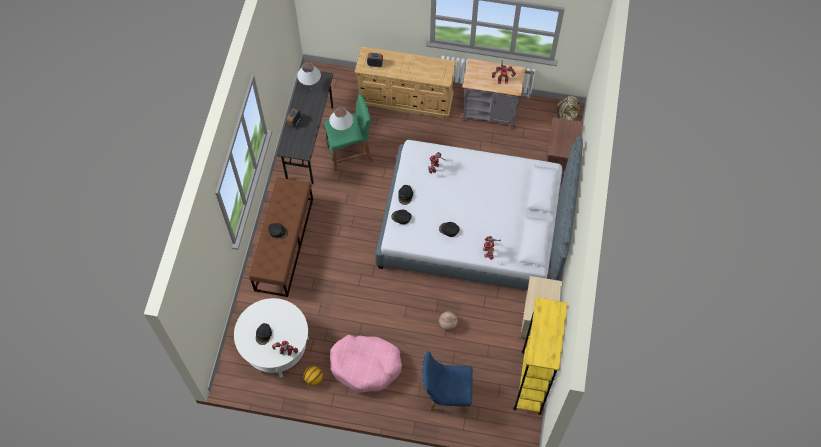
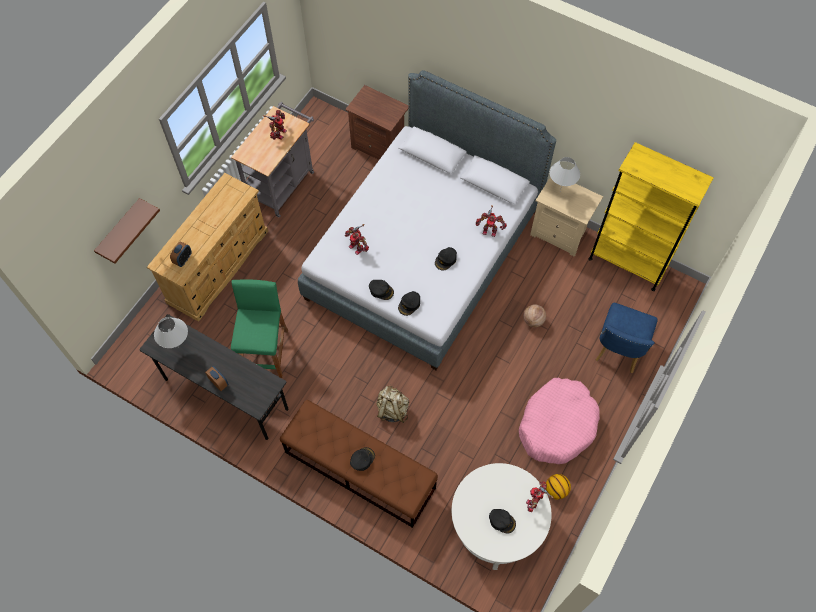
camera: 70 degrees left, 0 degrees up
white table lamp [329,108,354,131] -> white table lamp moved to [550,157,580,191]
beige backpack [556,96,580,121] -> beige backpack moved to [376,385,409,423]
none -> brown shelf [94,198,160,264]

